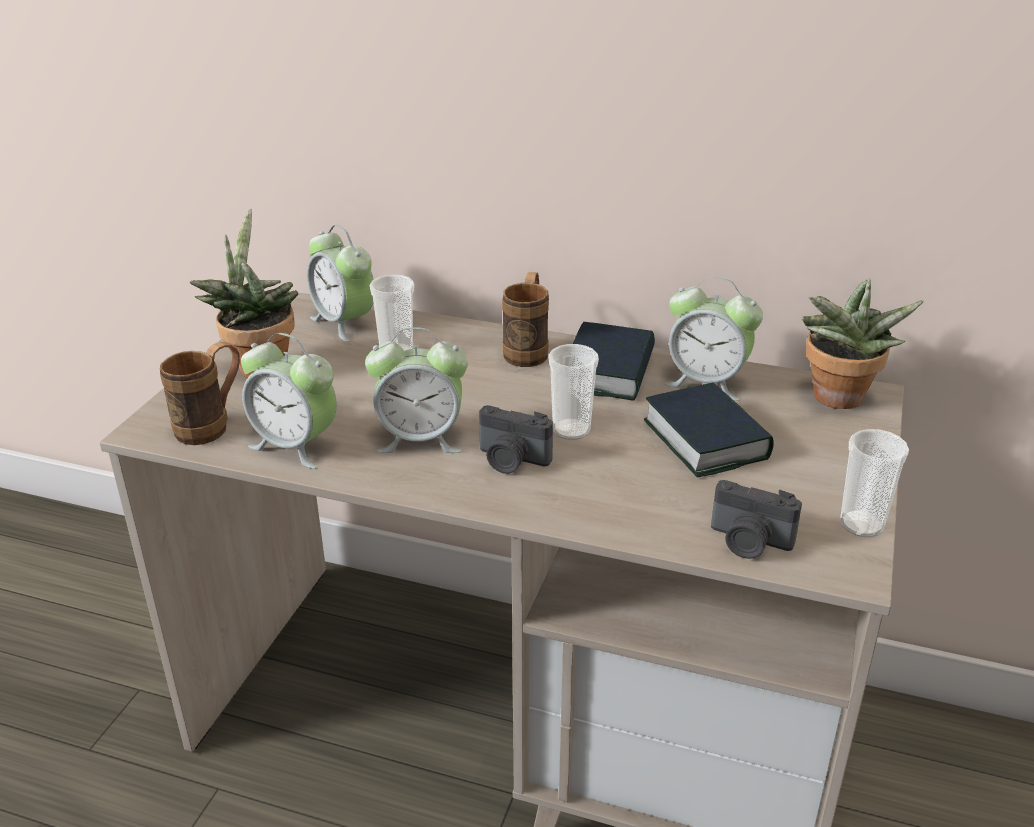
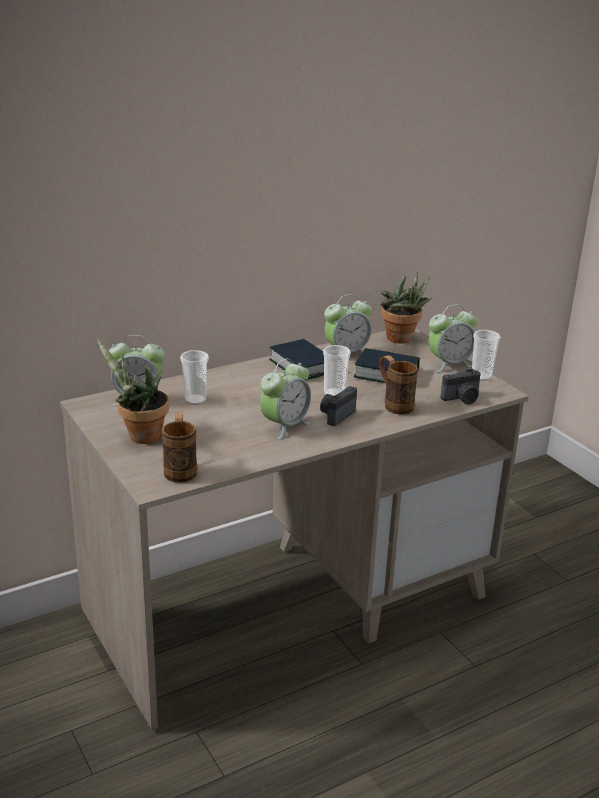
camera: 50 degrees left, 5 degrees down
alarm clock [241,333,337,469] -> alarm clock moved to [428,305,477,373]
camera [479,405,553,474] -> camera turned 150 degrees clockwise [320,386,357,426]
brown mug [502,272,549,367] -> brown mug moved to [379,355,418,415]

